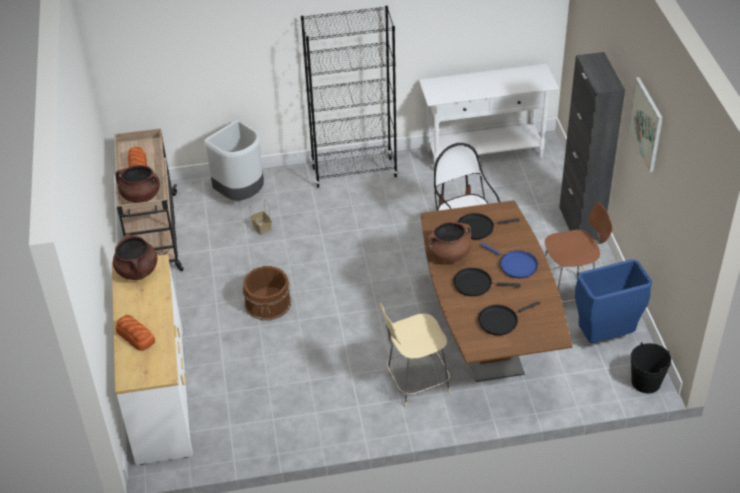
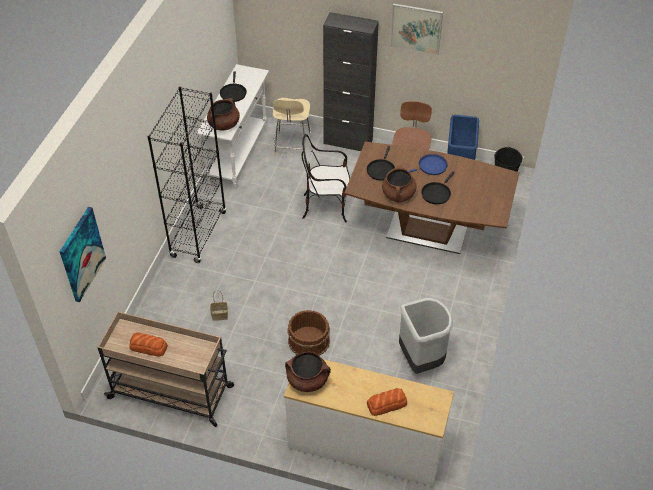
camera: 65 degrees left, 5 degrees up
brown cooking pot [116,165,160,203] -> brown cooking pot moved to [207,98,240,130]
grey trash can [204,120,264,200] -> grey trash can moved to [399,298,453,374]
beige chair [379,303,450,407] -> beige chair moved to [273,98,311,156]
black frying pan [478,301,540,335] -> black frying pan moved to [220,71,247,102]
none -> picture [59,207,106,302]

